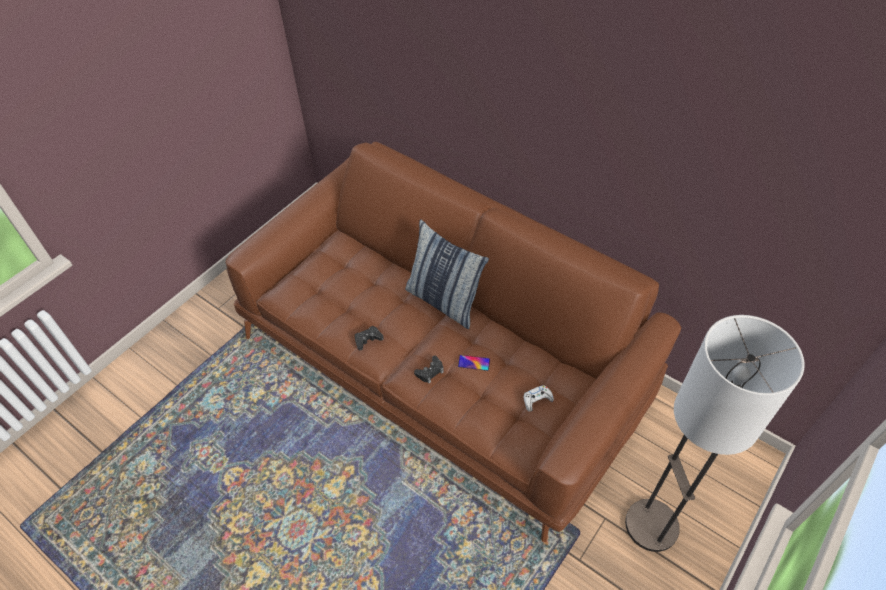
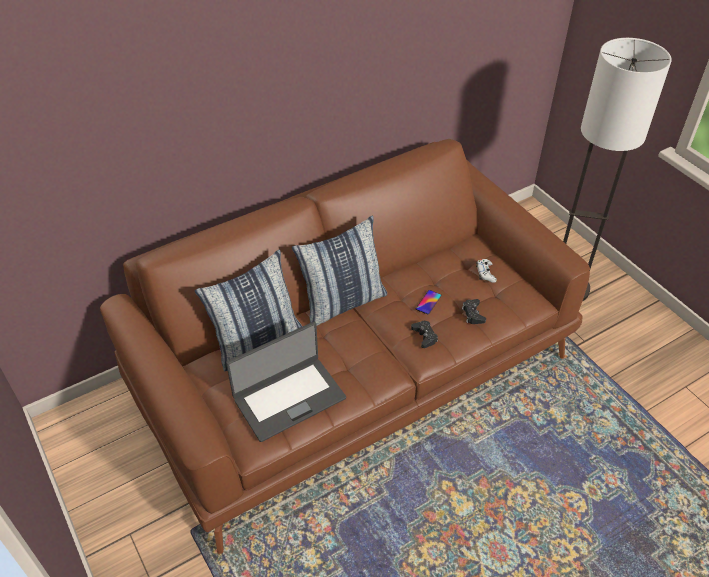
camera: 70 degrees left, 5 degrees down
black game controller [355,326,384,350] -> black game controller moved to [462,299,486,324]
none -> pillow [195,249,302,371]
none -> laptop [226,322,346,442]

